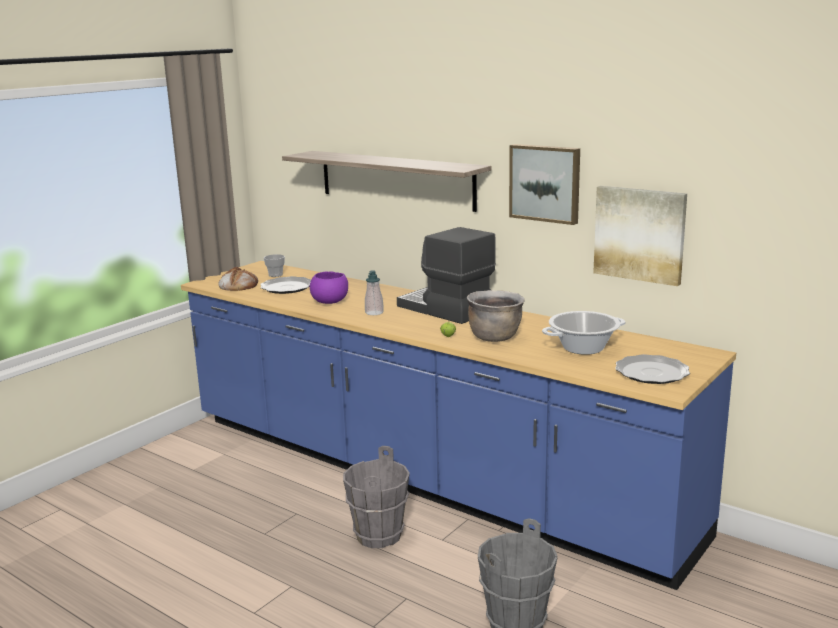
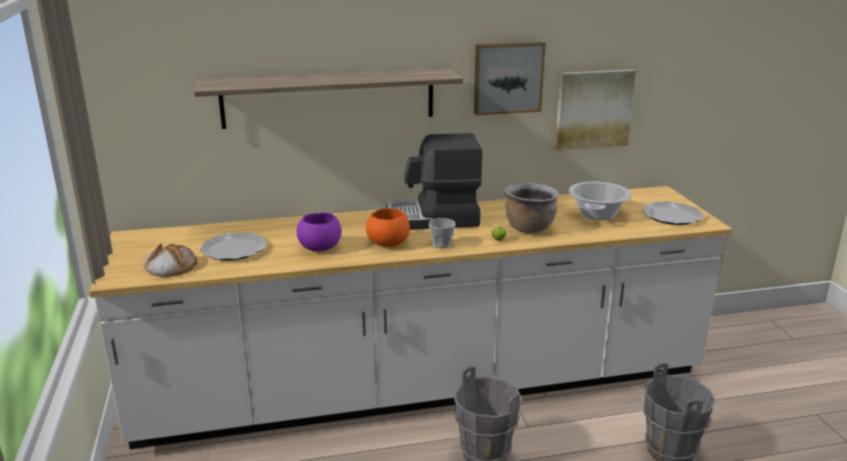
camera: 50 degrees left, 5 degrees up
blue counter [181,261,736,590] -> white counter [89,186,732,449]
cup [264,254,285,277] -> cup moved to [429,218,456,248]
soap dispenser [365,270,384,315] -> orange bowl [366,208,410,247]

